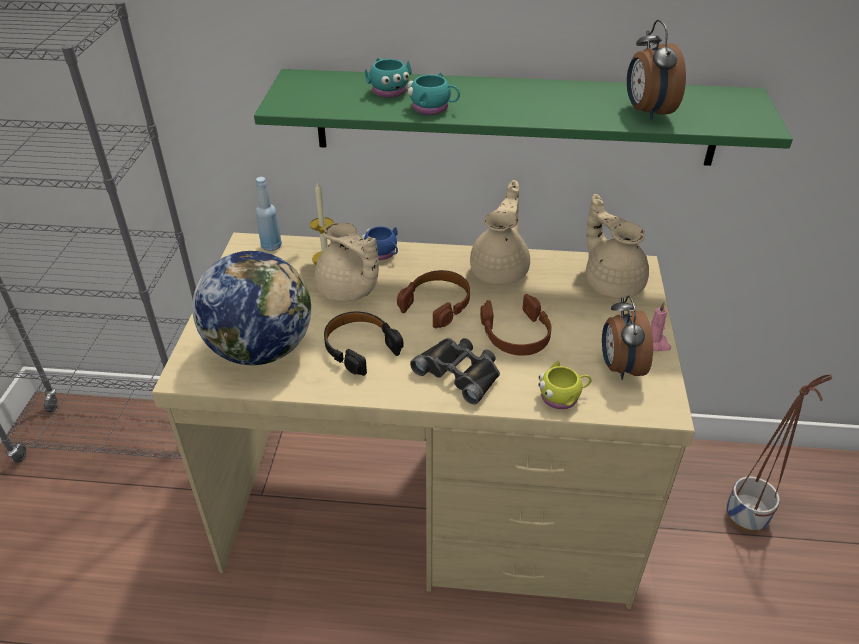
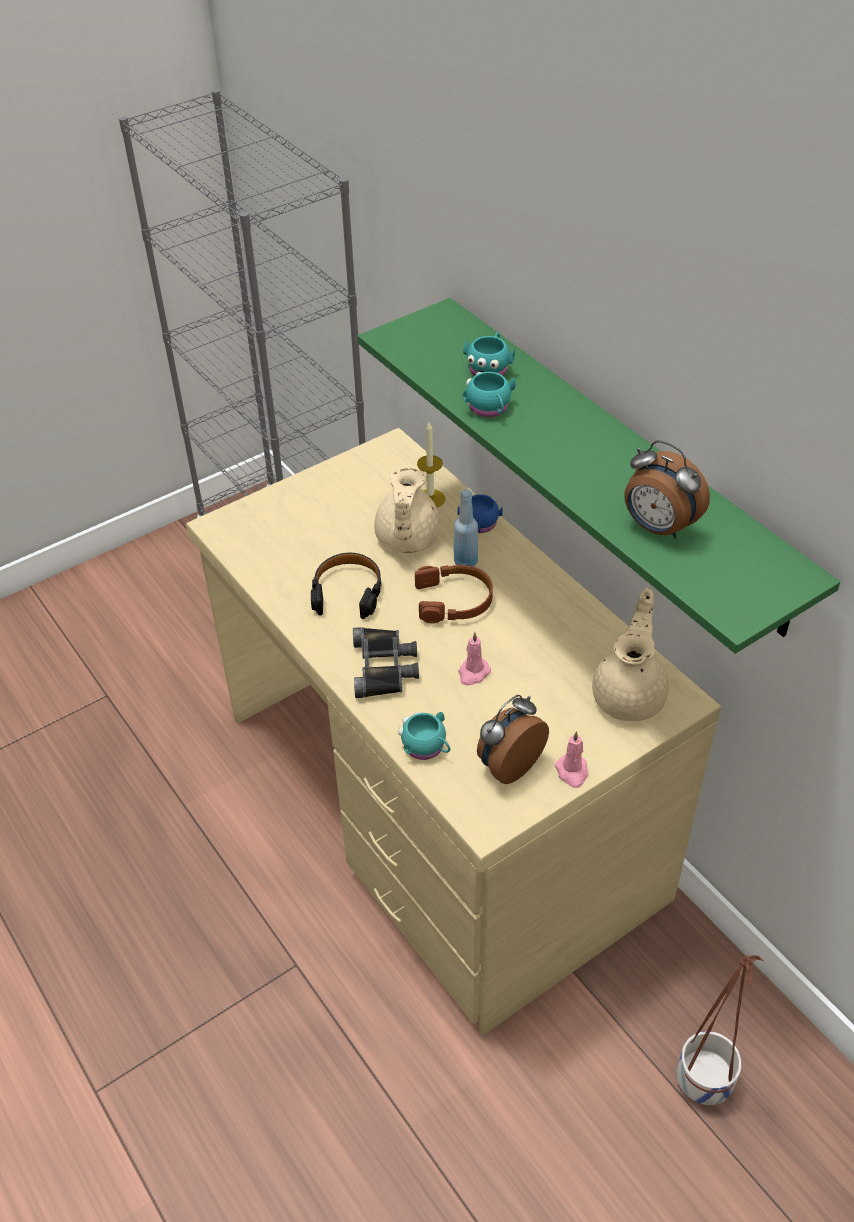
camera: 50 degrees right, 5 degrees up
globe [192,251,311,365] -> none
blue bottle [256,177,282,251] -> blue bottle moved to [454,489,478,567]
beige teapot [470,180,530,285] -> none
brown headphones [480,294,552,356] -> pink candle [458,632,491,686]
yellow mug [538,361,592,409] -> turquoise mug [398,712,450,760]
alarm clock [627,20,686,120] -> alarm clock turned 90 degrees counterclockwise [625,440,710,539]

